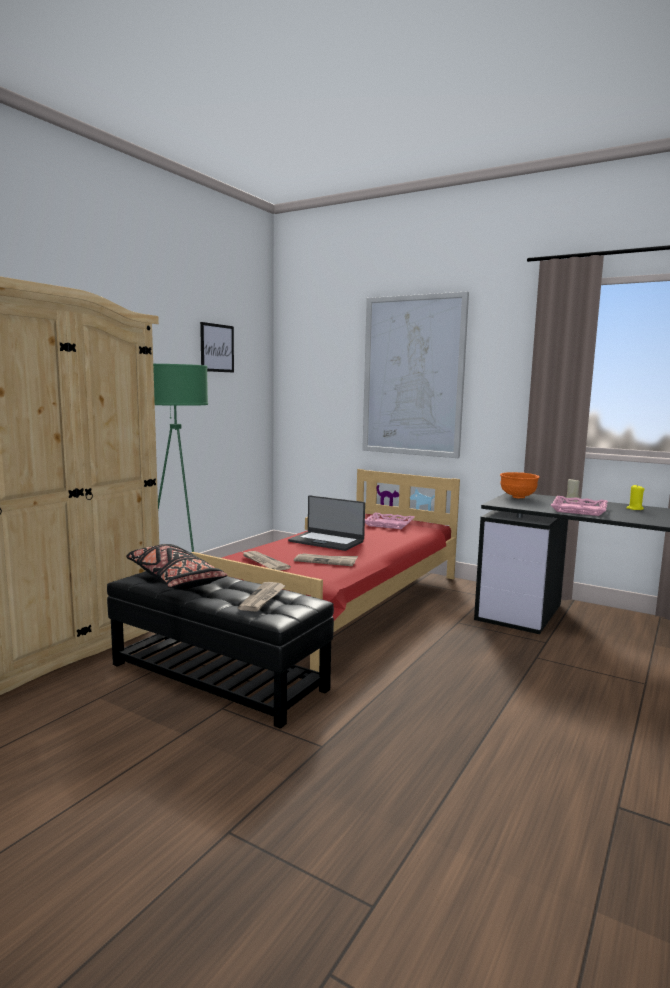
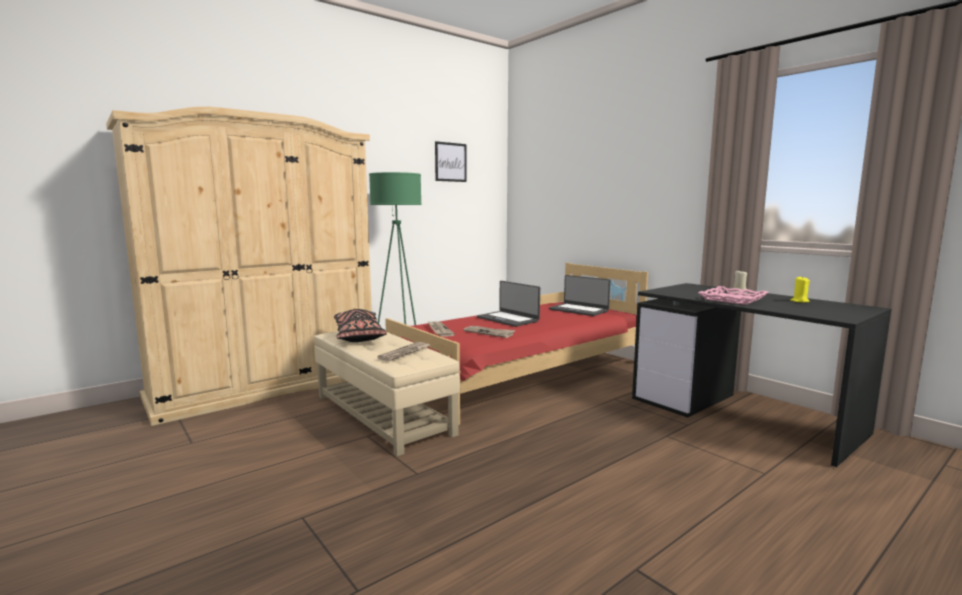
camera: 20 degrees right, 0 degrees up
black ottoman [107,571,334,729] -> beige ottoman [314,331,460,456]
picture [362,291,469,458] -> none
pink tray [365,512,415,529] -> laptop [549,275,610,316]
orange bowl [500,472,540,499] -> none

